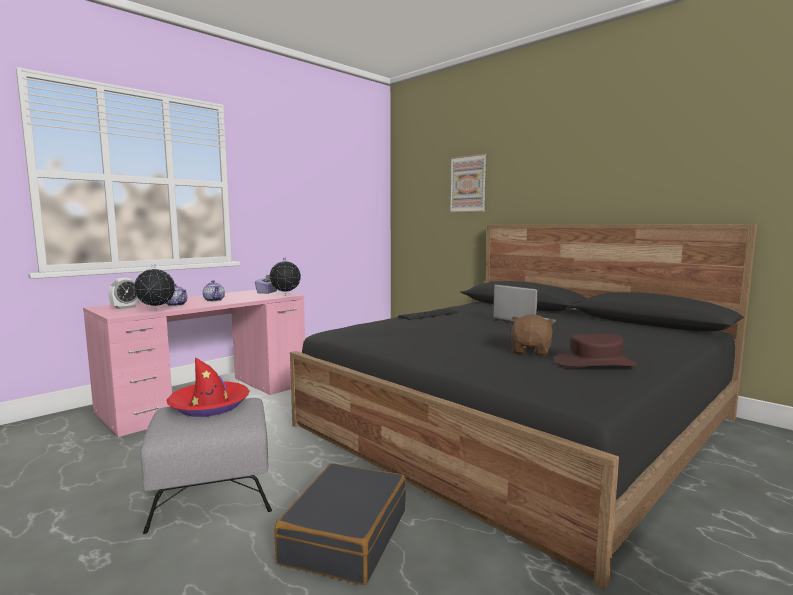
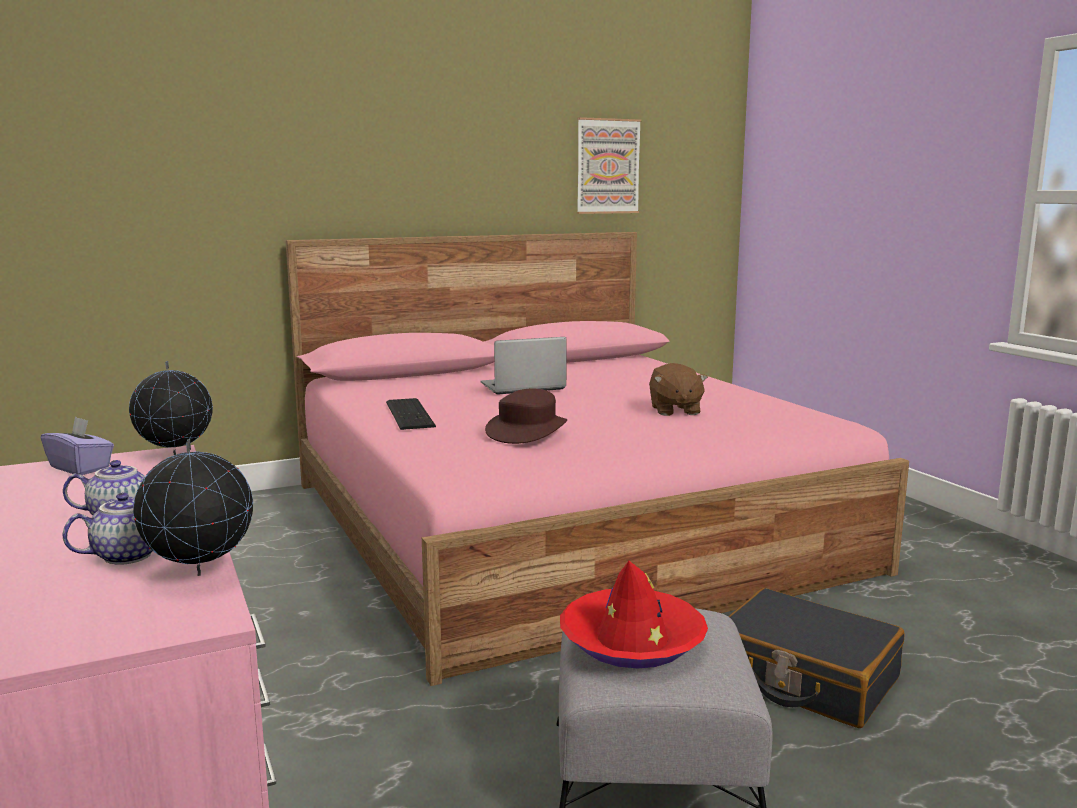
camera: 70 degrees left, 5 degrees up
alarm clock [108,278,140,309] -> none
black bed [290,224,757,590] -> pink bed [286,232,909,686]
picture [450,153,487,213] -> picture moved to [577,117,641,214]
brown plush toy [511,314,555,356] -> brown plush toy turned 135 degrees counterclockwise [649,363,708,416]
brown hat [554,334,638,367] -> brown hat moved to [485,389,567,444]

